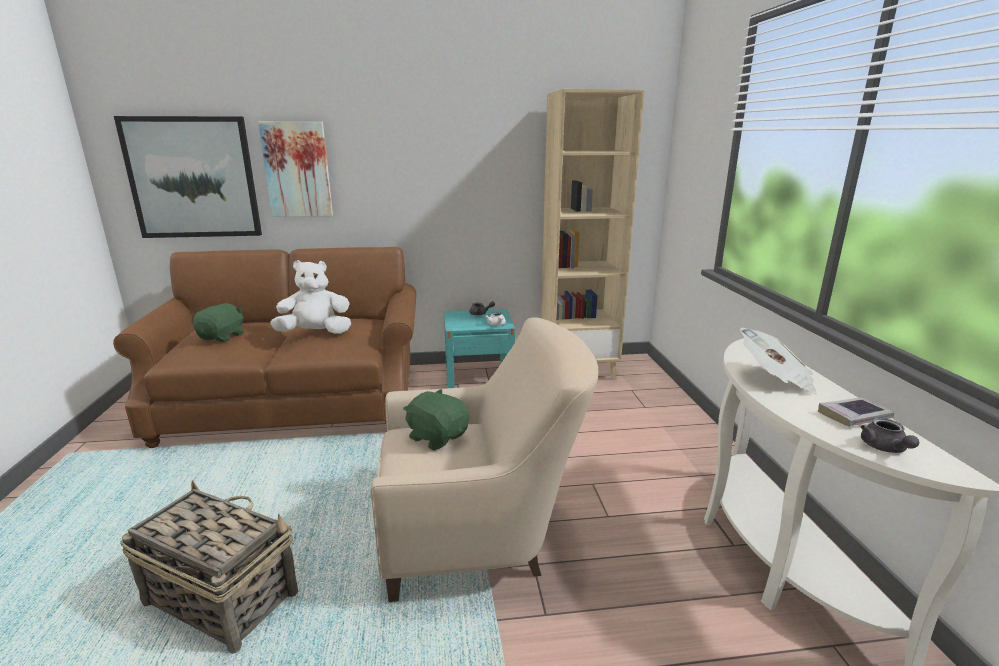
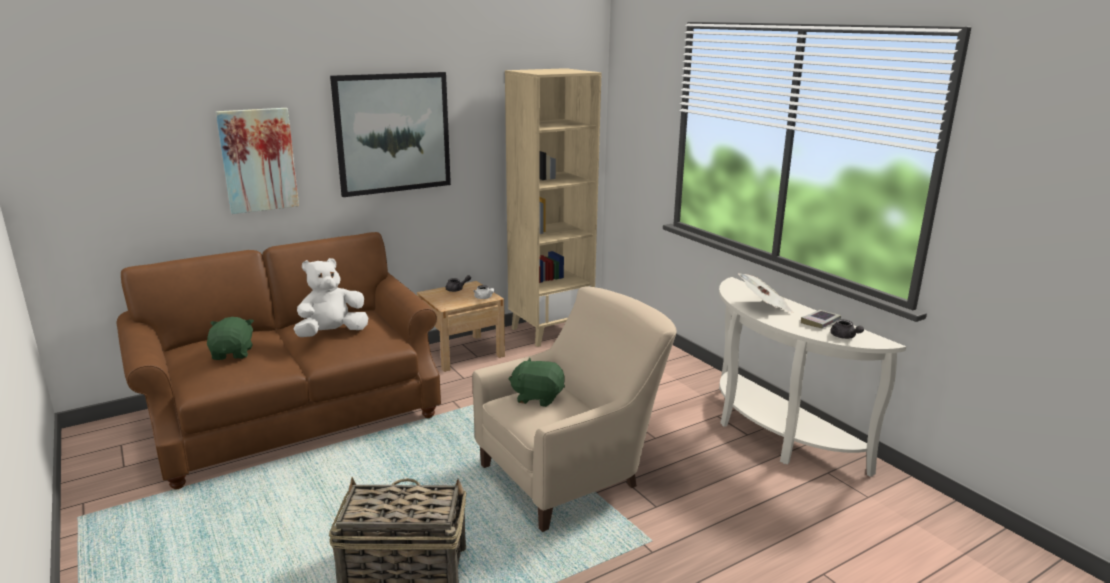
camera: 25 degrees left, 0 degrees up
picture [114,116,262,238] -> picture moved to [330,72,451,197]
turquoise nightstand [444,309,515,388] -> beige nightstand [417,281,505,372]

